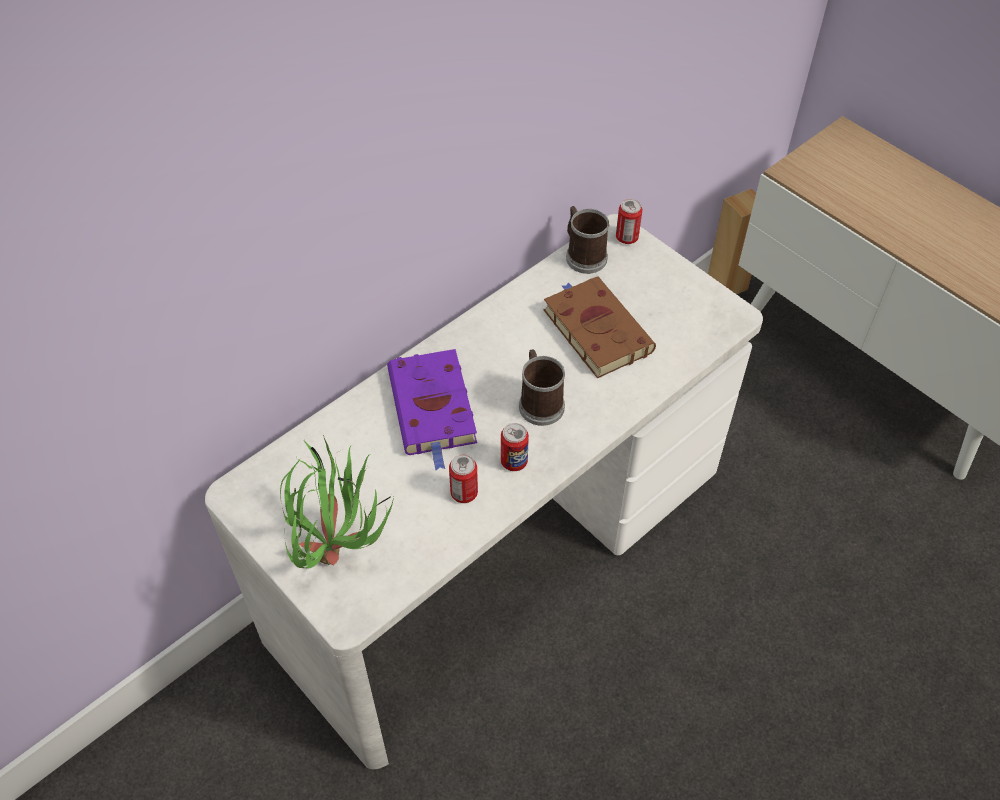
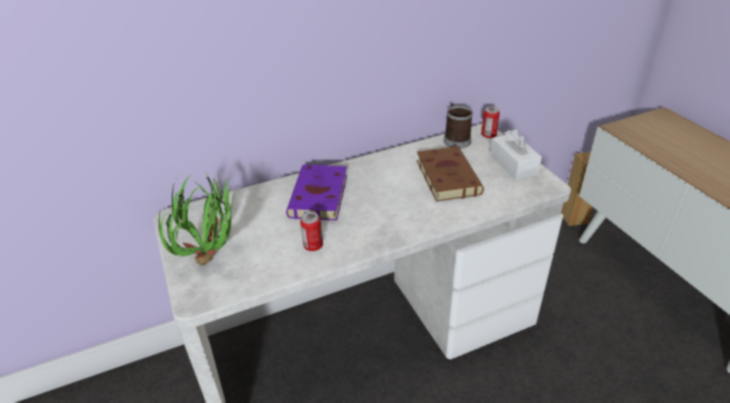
camera: 20 degrees right, 15 degrees down
can [501,423,529,471] -> none
mug [519,349,565,426] -> none
none -> white tissue box [491,129,542,180]

